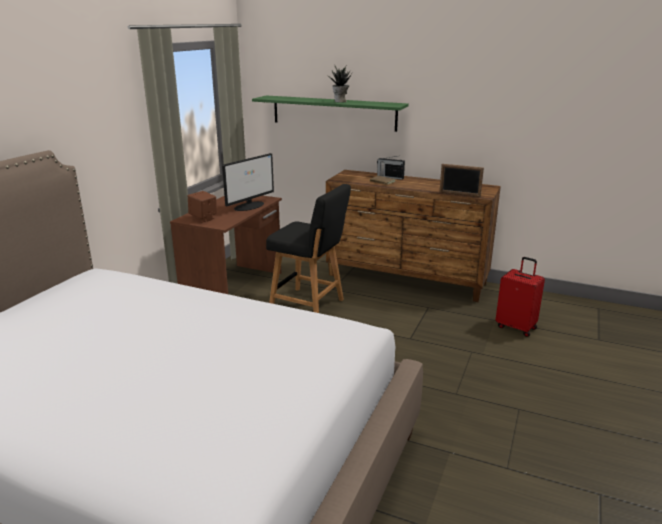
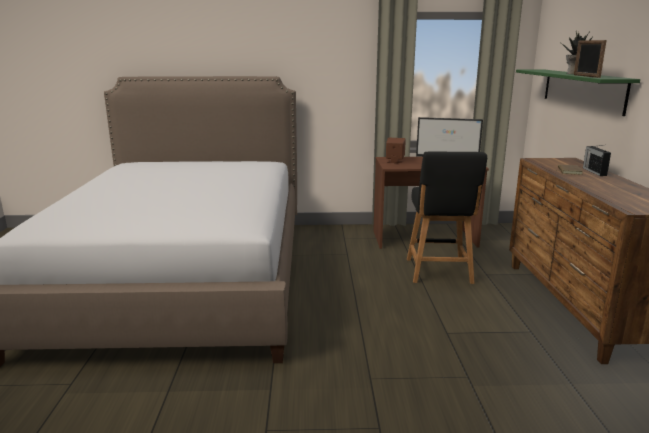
camera: 65 degrees right, 5 degrees down
picture frame [439,164,484,197] -> picture frame moved to [574,40,607,78]
red suitcase [496,257,545,337] -> none

